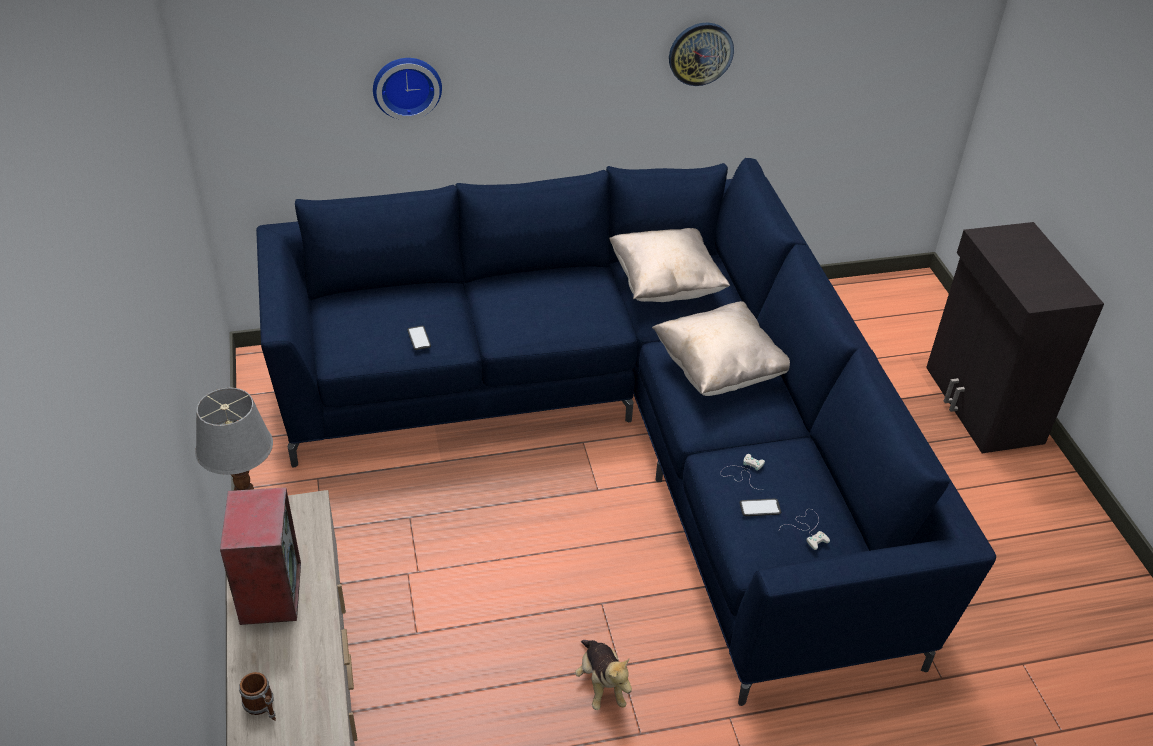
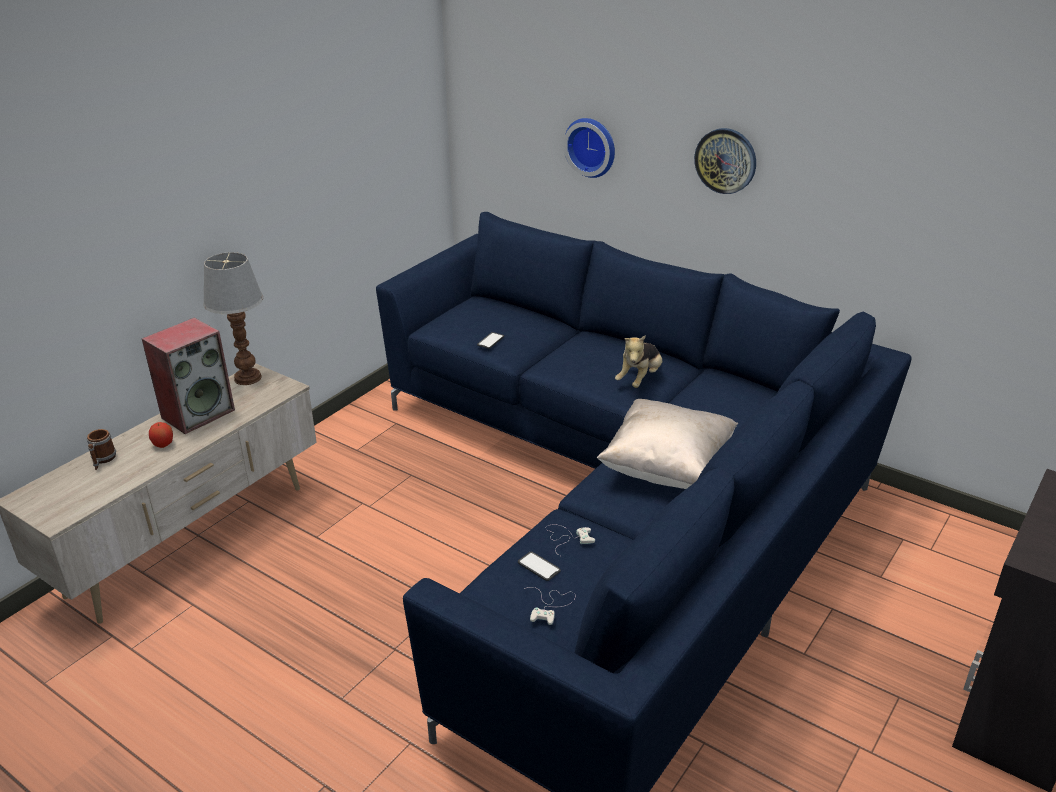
camera: 50 degrees right, 10 degrees down
plush toy [575,640,632,710] -> plush toy moved to [615,335,662,388]
beige pillow [609,228,730,302] -> none
wall clock [669,23,734,86] -> wall clock moved to [694,128,756,194]
none -> apple [149,422,173,448]

